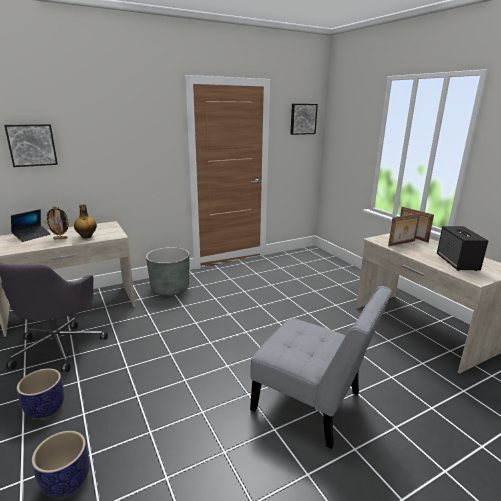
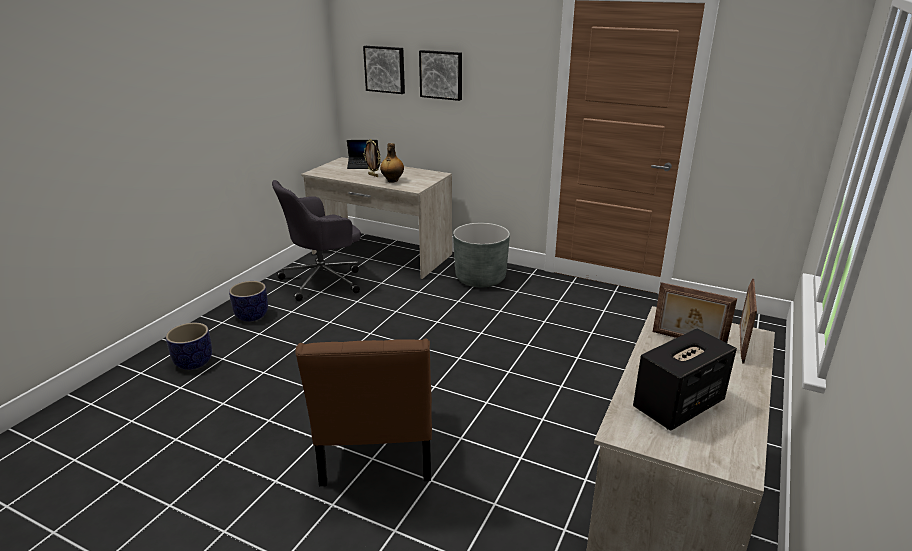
camera: 55 degrees right, 5 degrees up
grey chair [250,286,392,449] -> brown chair [296,338,432,486]
picture [290,104,318,135] -> picture moved to [419,50,462,101]

